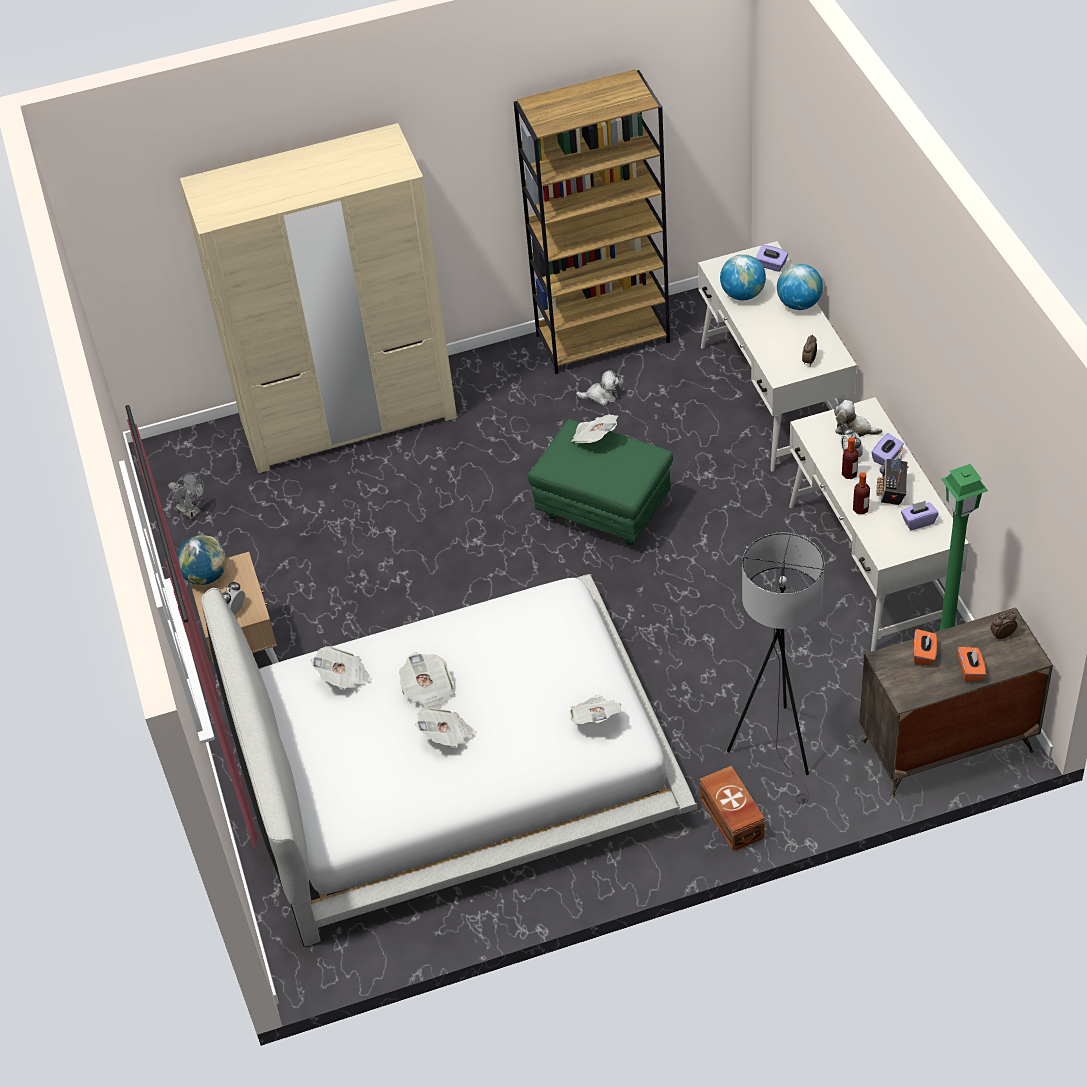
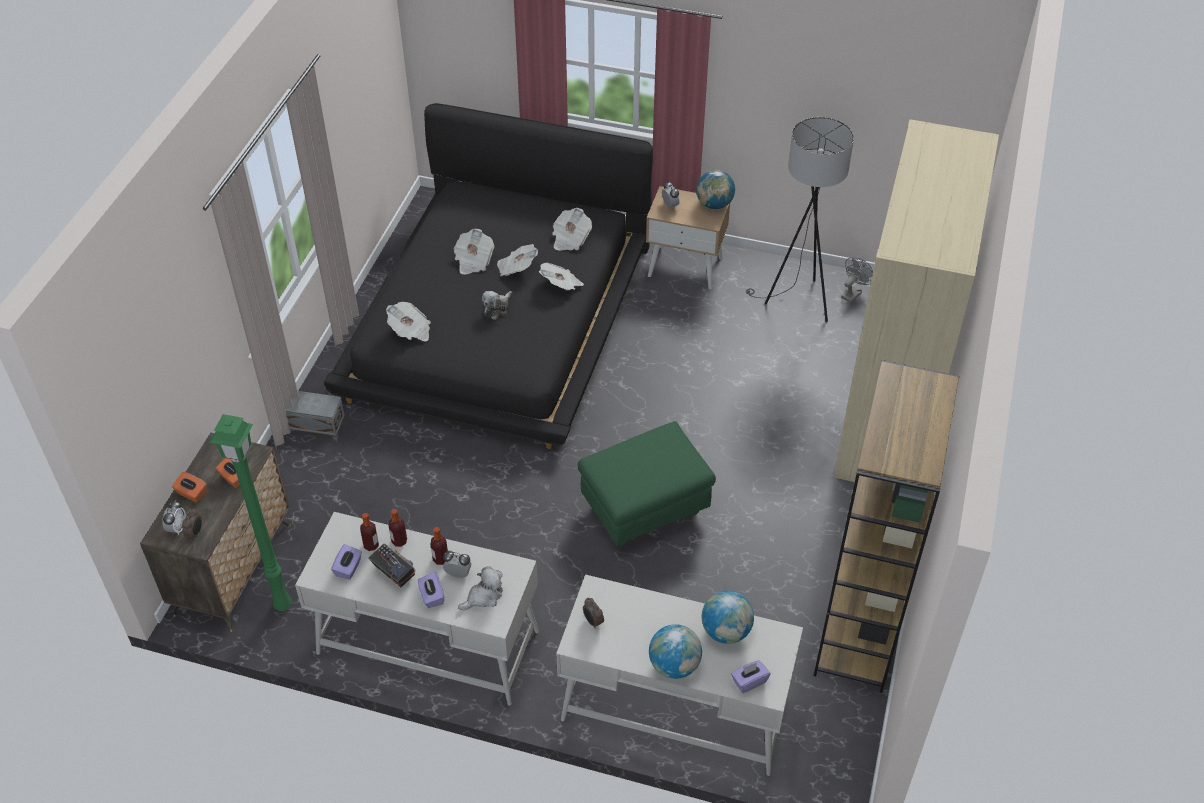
camera: 120 degrees right, 0 degrees up
grey fan [168,472,204,520] -> grey fan turned 150 degrees clockwise [841,258,873,303]
white bed [202,574,697,946] -> black bed [324,103,653,449]
newspaper [571,414,618,443] -> newspaper moved to [539,263,584,291]
plush toy [576,370,620,405] -> plush toy moved to [482,291,512,320]
brown storage box [700,766,765,851] -> grey storage box [285,391,345,436]
grey floor lamp [727,533,824,804] -> grey floor lamp moved to [746,117,854,322]
none -> alarm clock [162,501,186,535]
none -> bottle [360,513,379,551]

